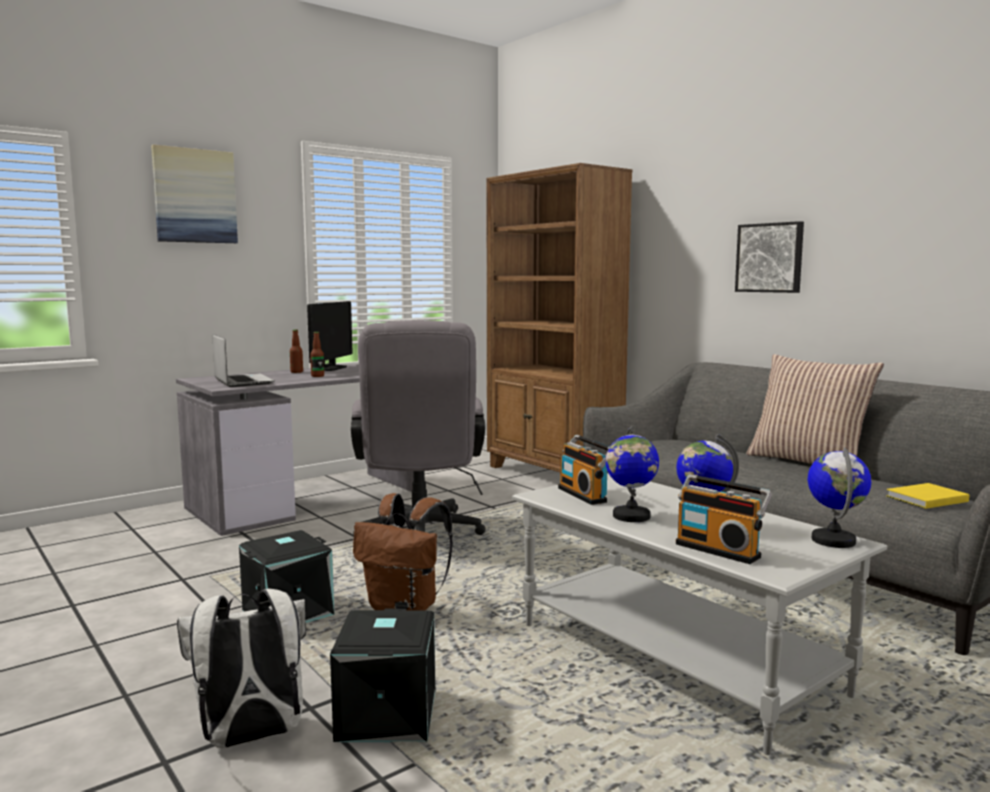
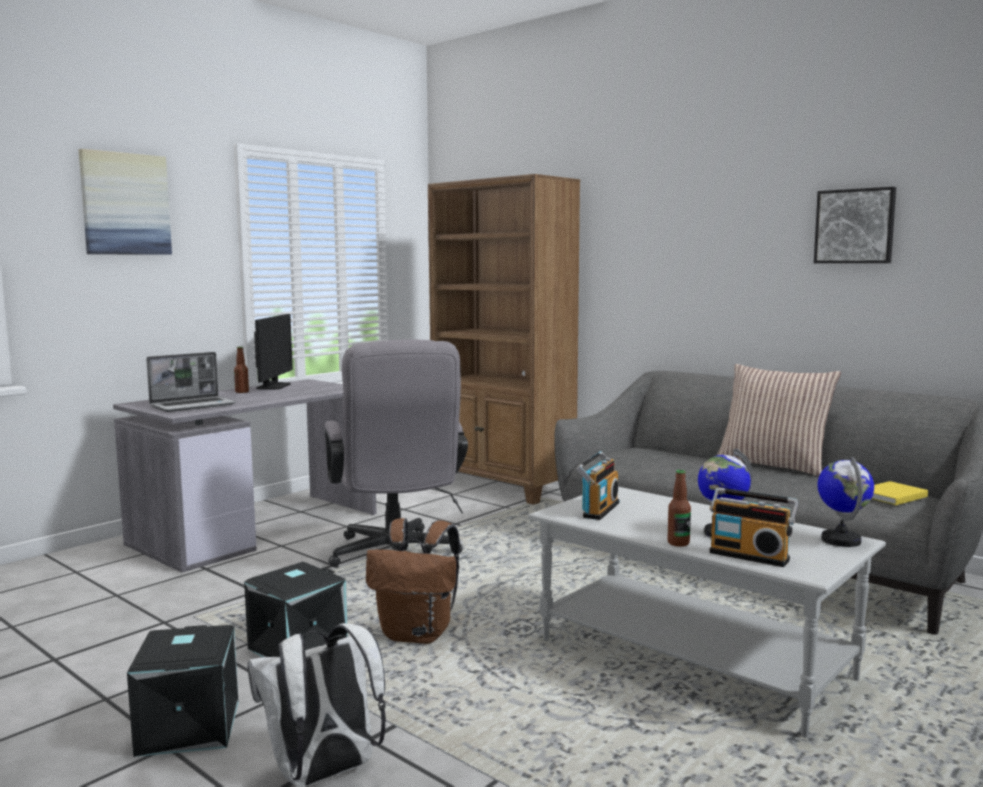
camera: 10 degrees left, 0 degrees up
laptop [213,334,275,387] -> laptop turned 90 degrees clockwise [146,352,236,412]
bottle [310,332,324,377] -> bottle moved to [667,470,691,547]
black storage box [330,609,435,742] -> black storage box moved to [127,625,239,757]
radio [558,435,610,505] -> radio turned 120 degrees counterclockwise [576,451,619,520]
globe [605,426,659,522] -> none
picture [735,221,804,293] -> picture moved to [814,187,896,263]

